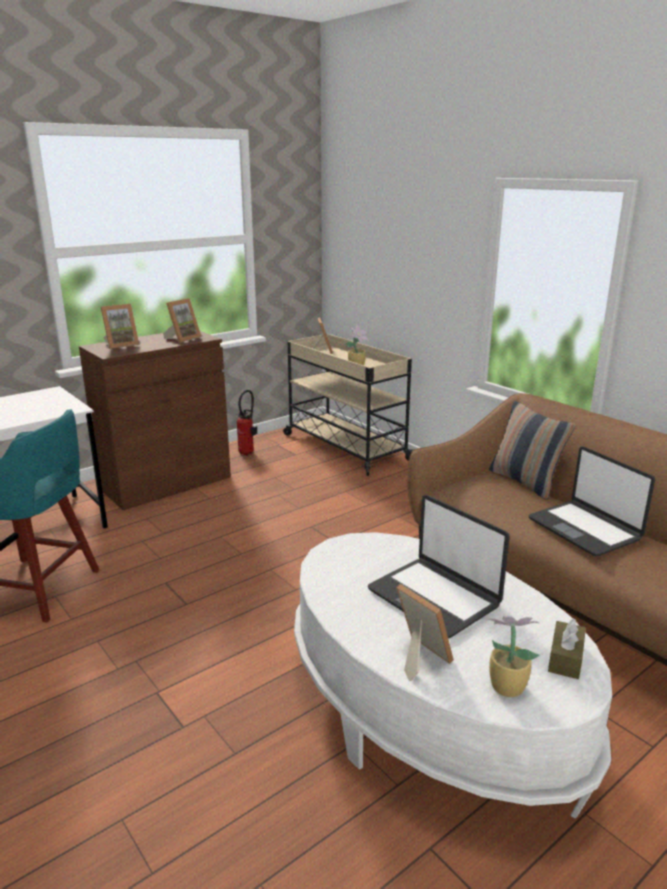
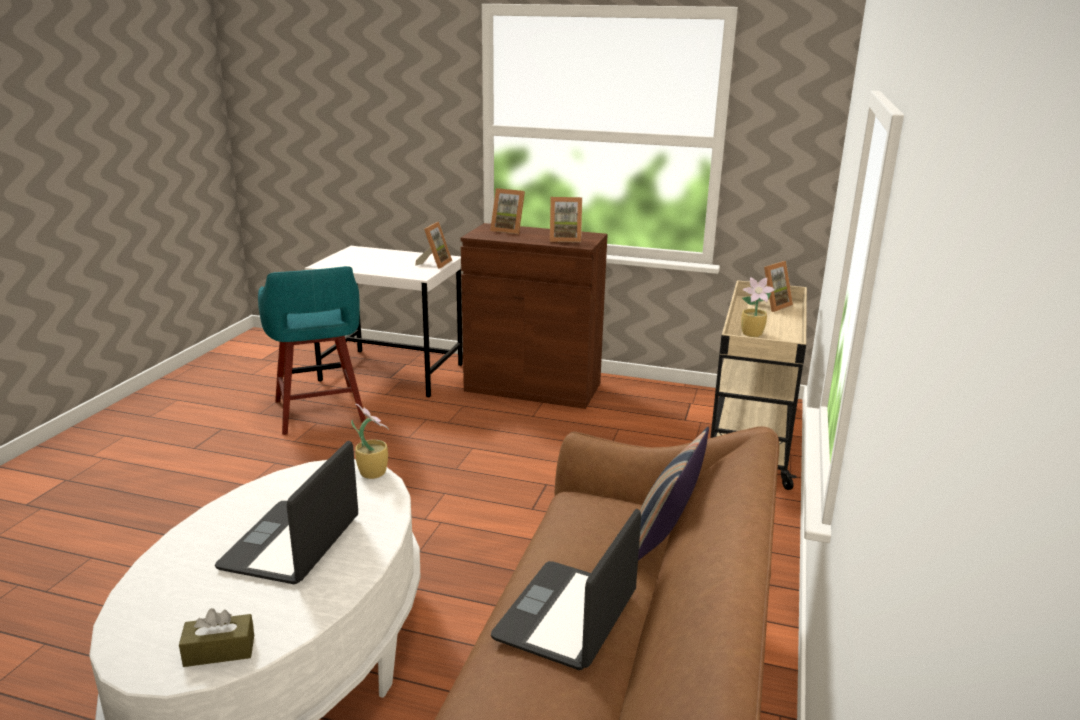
camera: 55 degrees right, 0 degrees up
fire extinguisher [237,390,257,456] -> none
picture frame [396,584,454,681] -> picture frame moved to [415,222,452,269]
potted plant [486,616,539,697] -> potted plant moved to [351,404,389,479]

